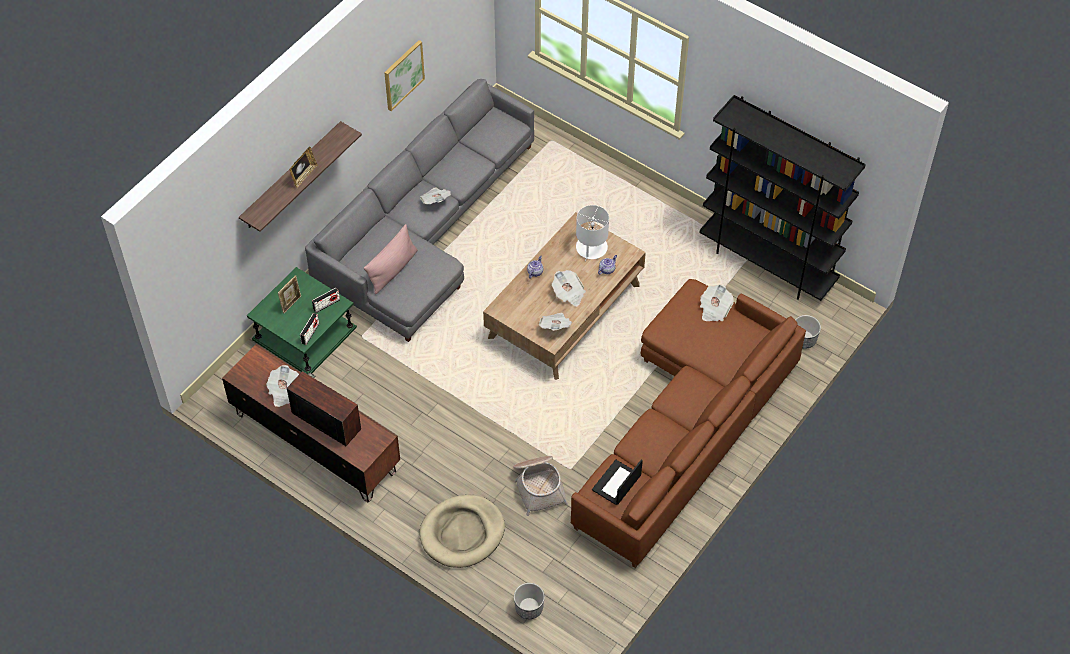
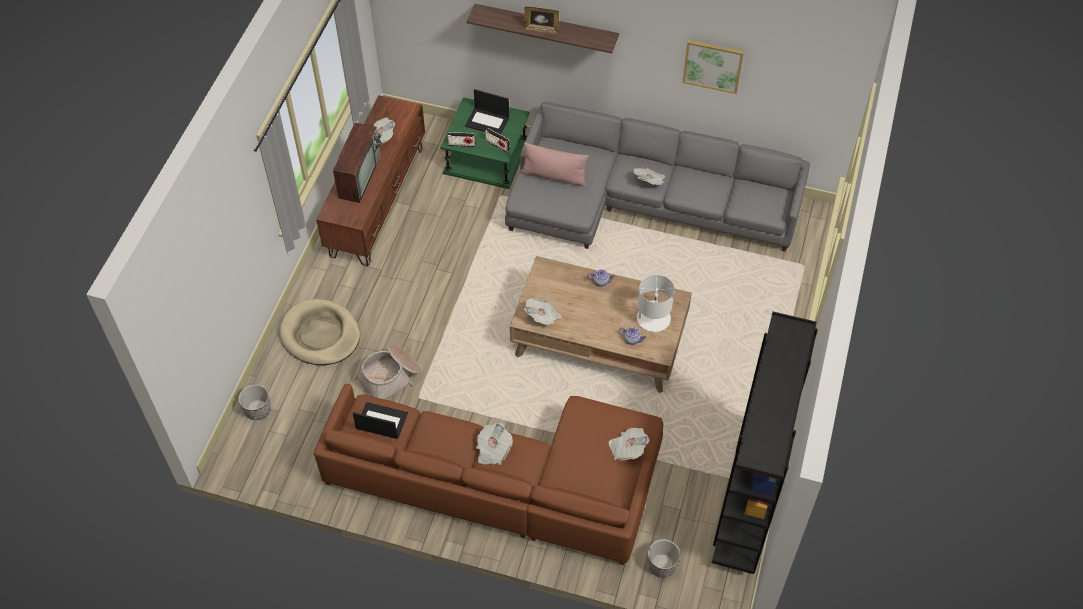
camera: 70 degrees right, 0 degrees up
picture frame [278,275,301,314] -> laptop [465,89,509,135]
newspaper [552,270,586,307] -> newspaper moved to [476,423,513,465]

